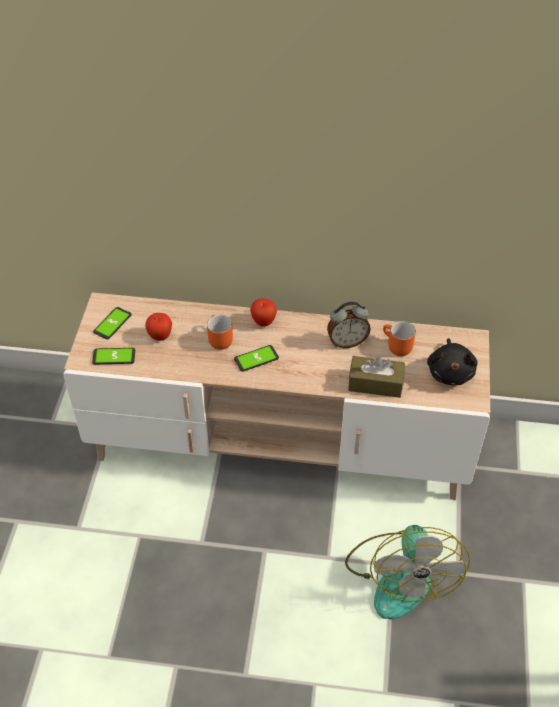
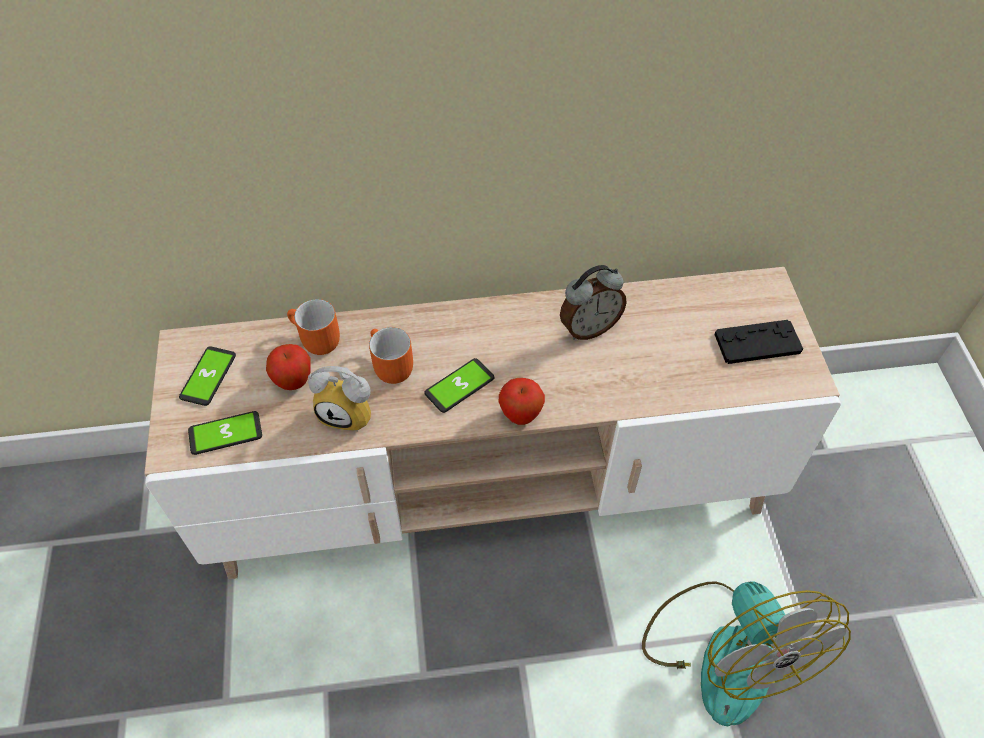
camera: 15 degrees left, 5 degrees up
apple [250,299,277,326] -> apple moved to [499,378,545,425]
brown tissue box [348,356,405,398] -> none
orange mug [383,321,416,356] -> orange mug moved to [287,299,340,355]
black plush toy [427,338,477,385] -> black game controller [714,320,803,364]
none -> alarm clock [308,366,371,432]

